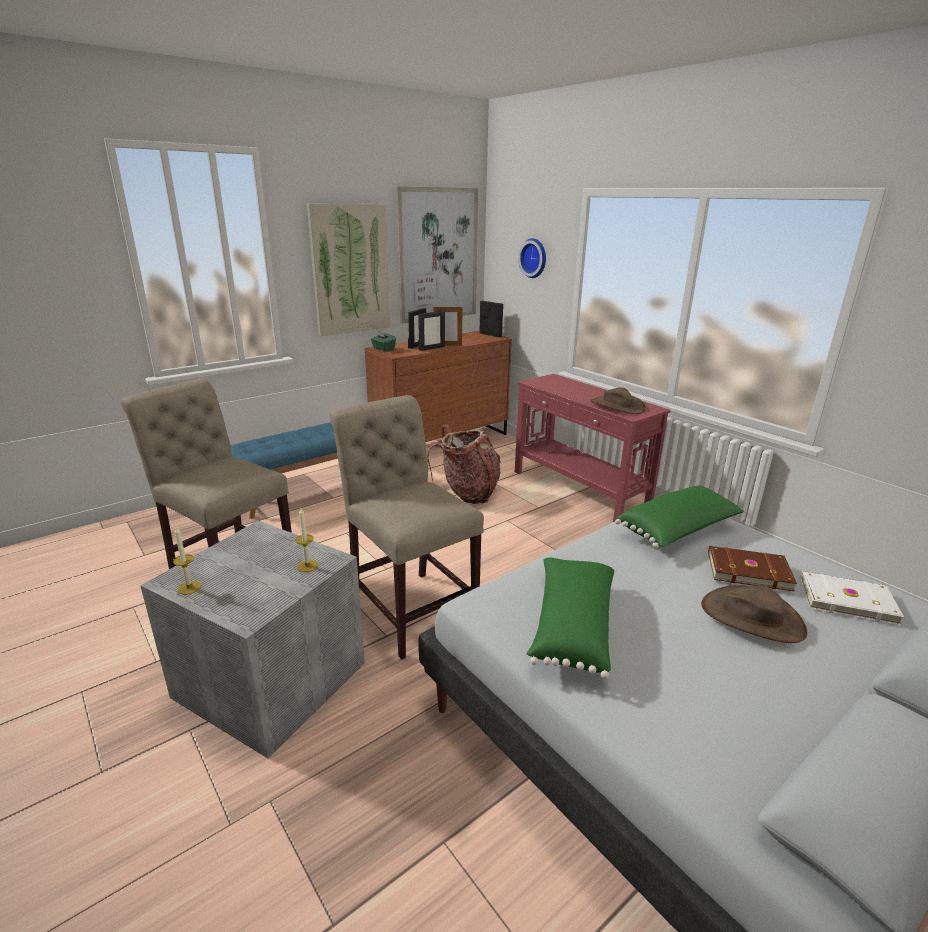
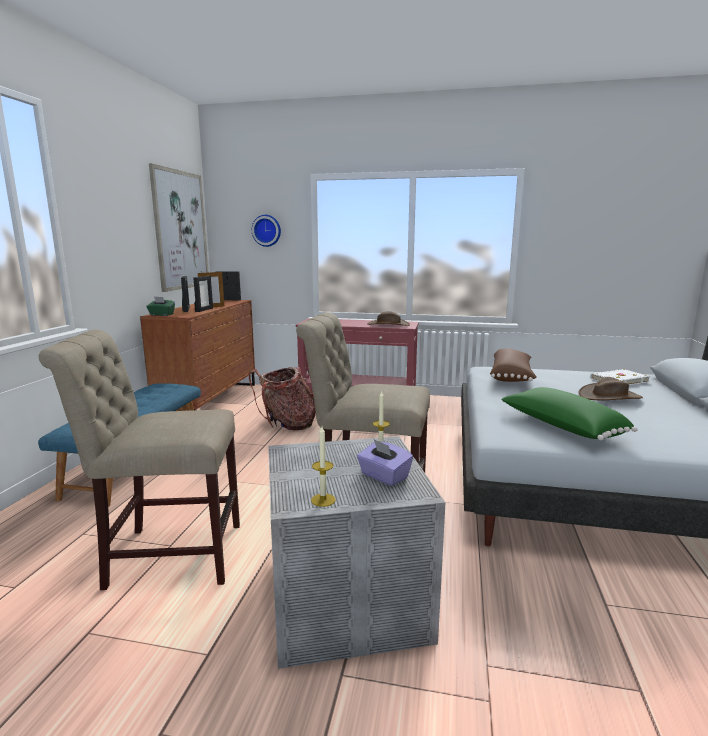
camera: 40 degrees left, 10 degrees down
picture [307,204,390,336] -> none
green pillow [615,485,744,548] -> brown pillow [490,348,537,382]
brown book [708,546,797,592] -> none
none -> purple tissue box [357,439,413,486]

